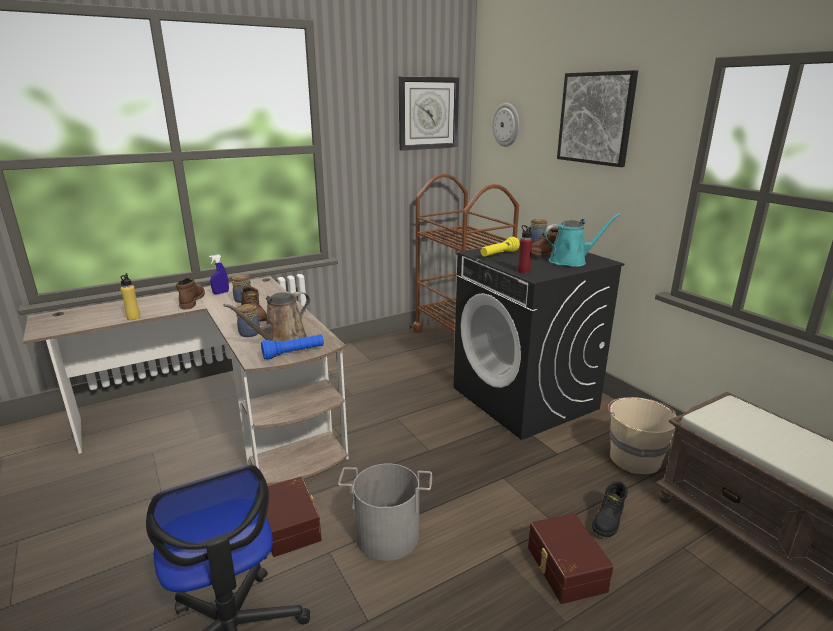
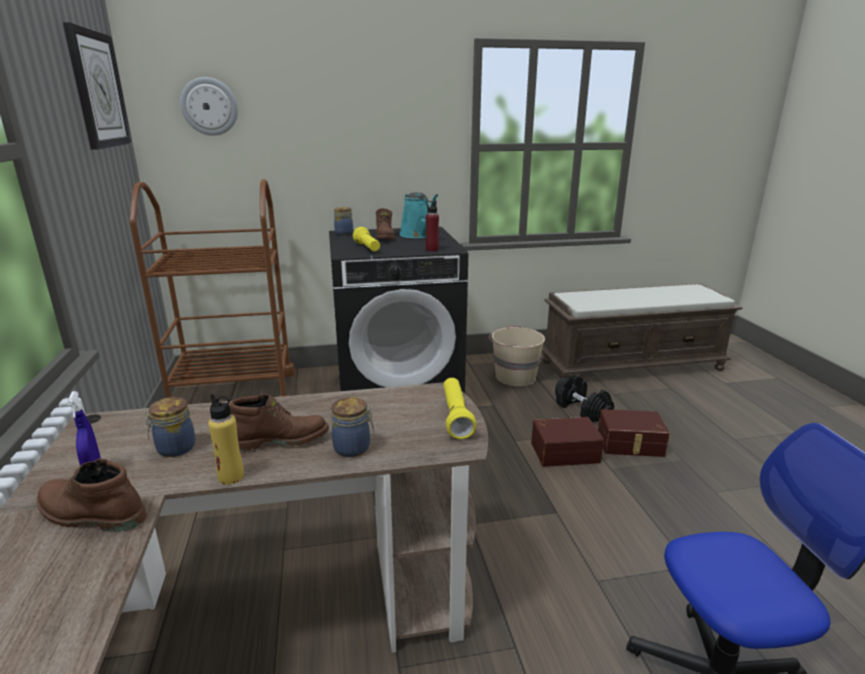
camera: 70 degrees left, 0 degrees up
yellow bottle [120,273,140,320] -> yellow bottle moved to [208,394,244,485]
brown watering can [223,291,310,342] -> none
blue flashlight [261,334,324,360] -> yellow flashlight [443,378,476,439]
brown storage box [266,476,322,557] -> brown storage box moved to [531,417,604,467]
grey bucket [338,463,432,561] -> none
turquoise watering can [544,213,621,267] -> turquoise watering can turned 150 degrees clockwise [400,192,438,238]
picture [557,70,638,167] -> none
black boot [592,481,628,537] -> black dumbbell [555,375,614,422]

